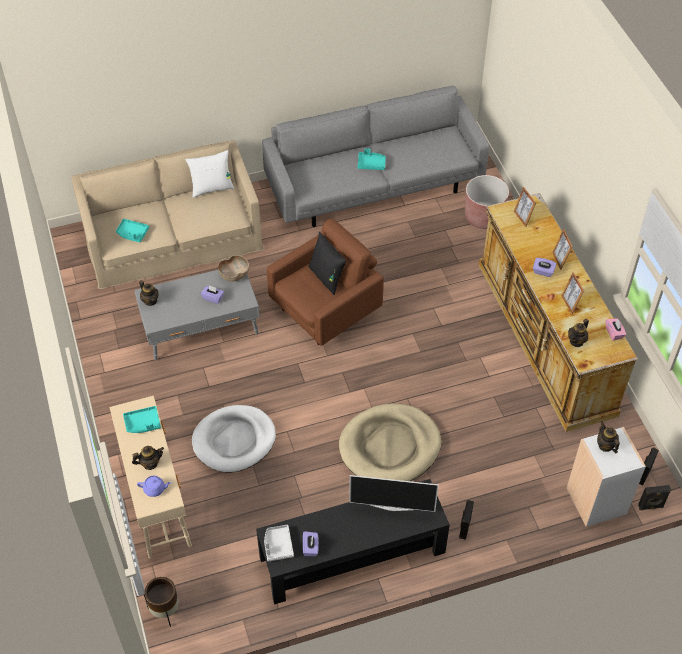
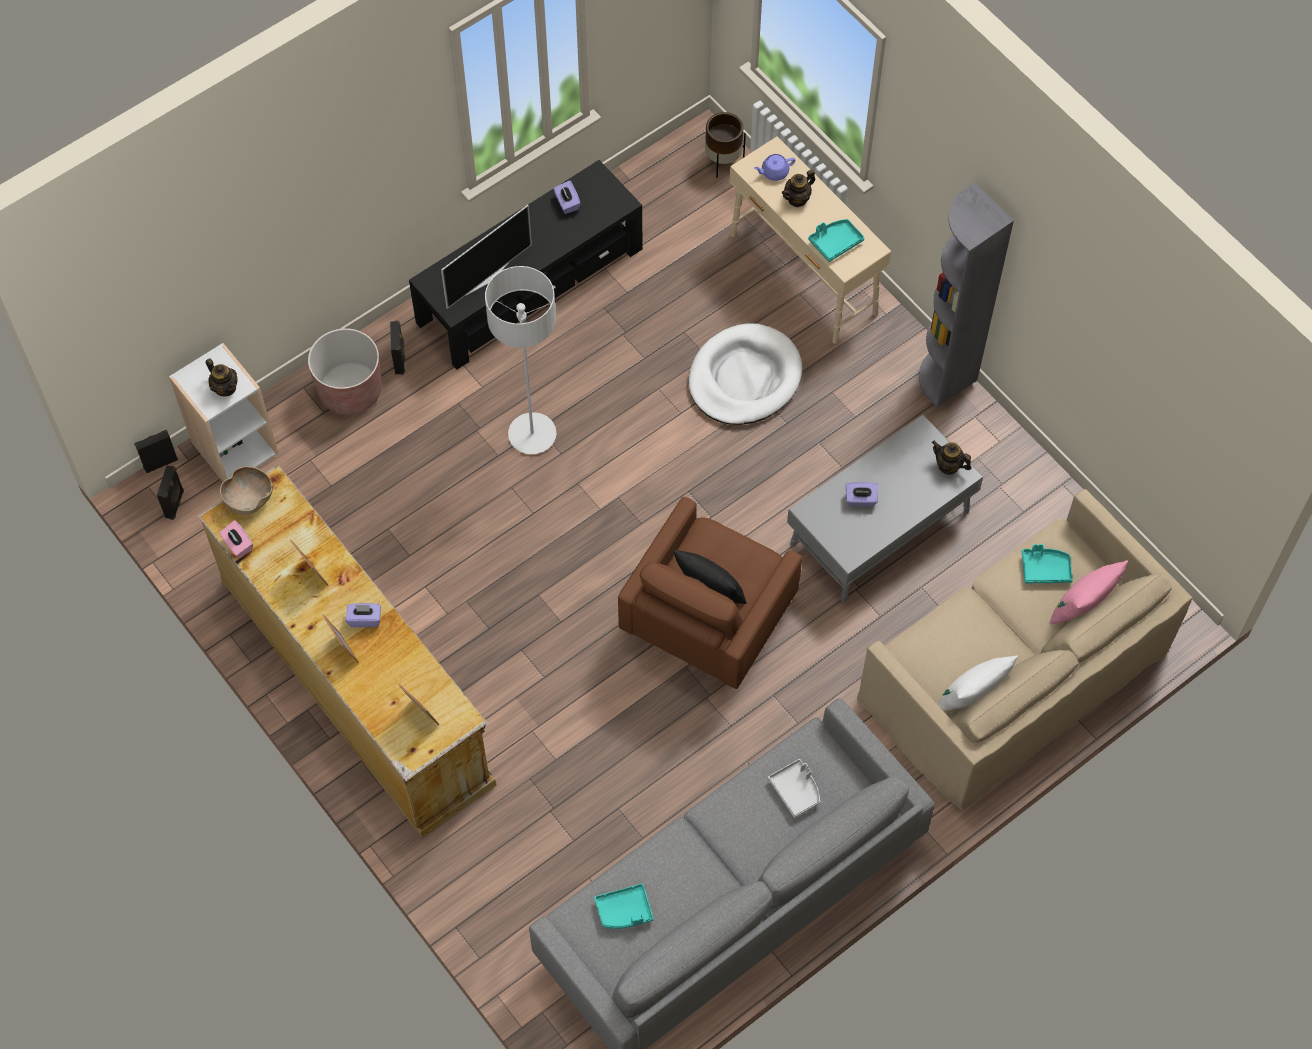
camera: 160 degrees right, 10 degrees up
brown bowl [218,255,249,282] -> brown bowl moved to [220,466,273,515]
grey tray [264,525,294,561] -> grey tray moved to [768,759,820,818]
beige dog bed [339,403,441,481] -> grey floor lamp [485,266,556,454]
television [349,475,439,512] -> television turned 150 degrees clockwise [441,205,532,309]
turquoise tray [358,148,386,170] -> turquoise tray moved to [594,883,654,929]
brown planter [465,175,509,229] -> brown planter moved to [308,328,382,415]
teapot [568,319,589,347] -> none
none -> grey bookcase [919,183,1014,408]
none -> pink pillow [1050,560,1128,624]

